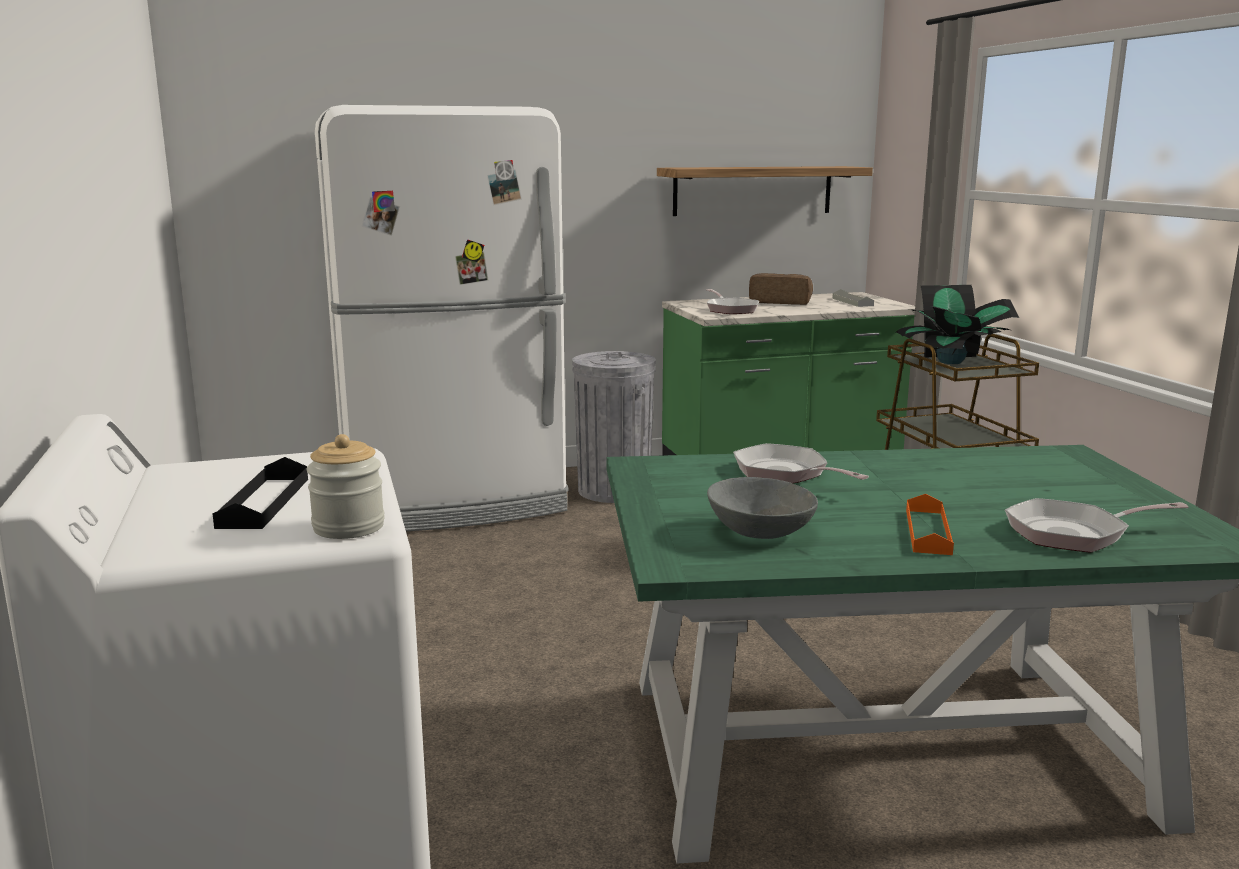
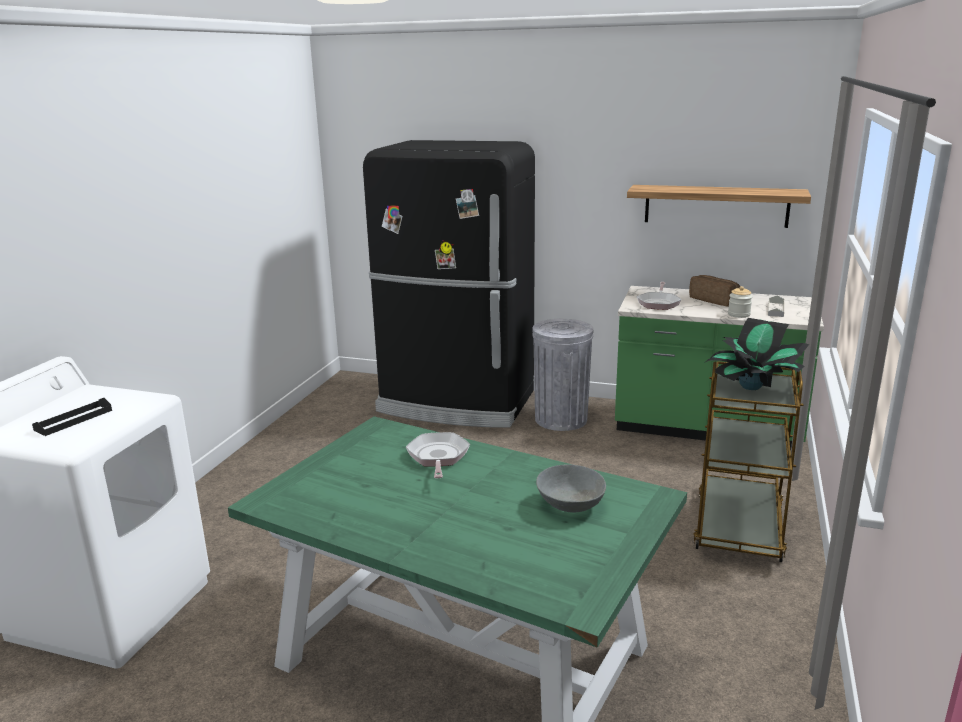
camera: 35 degrees right, 5 degrees up
jar [307,434,385,539] -> jar moved to [728,286,752,318]
white fridge [315,105,569,531] -> black fridge [363,140,535,428]
grey bowl [707,477,818,539] -> grey bowl moved to [536,464,606,512]
orange tray [906,494,954,555] -> none
frying pan [1005,498,1189,553] -> none

